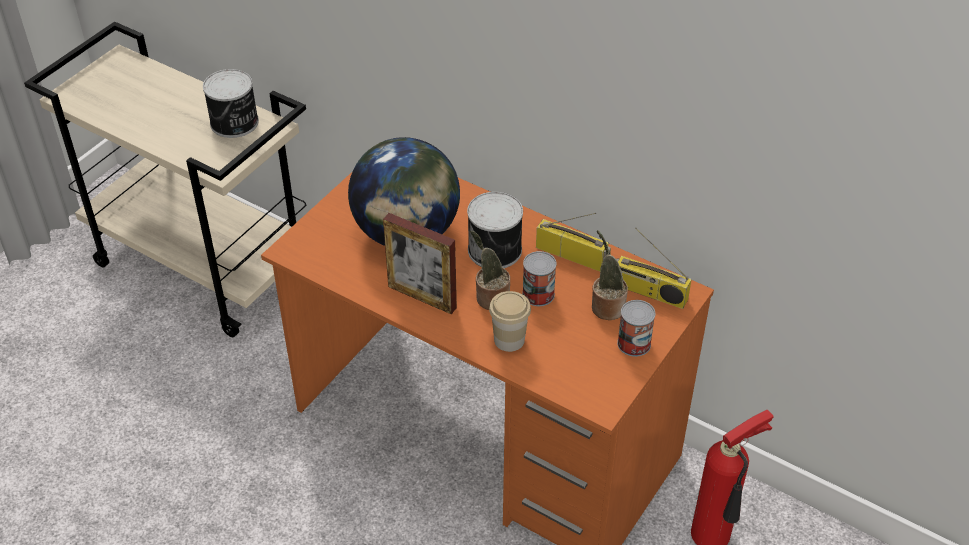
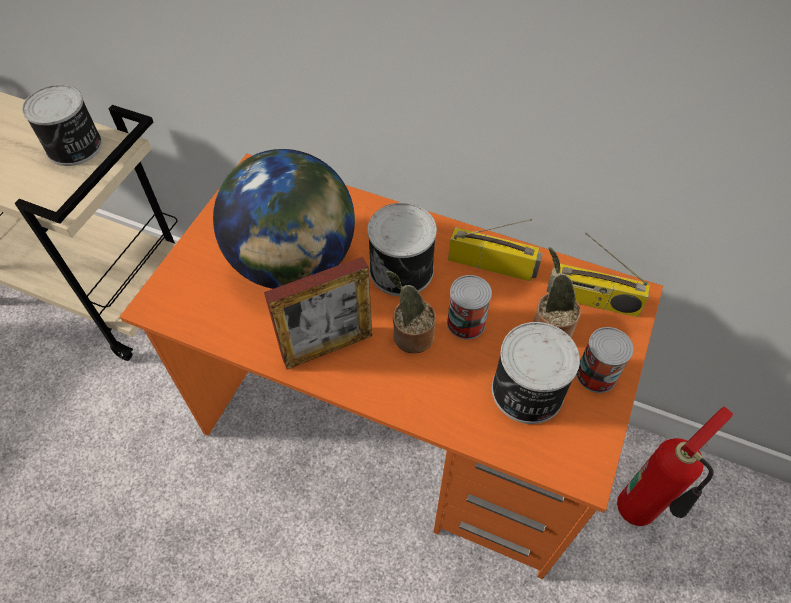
camera: 10 degrees left, 10 degrees up
picture frame [383,213,457,314] -> picture frame turned 45 degrees counterclockwise [264,257,372,369]
cup [489,291,531,352] -> none
none -> can [492,322,580,424]

